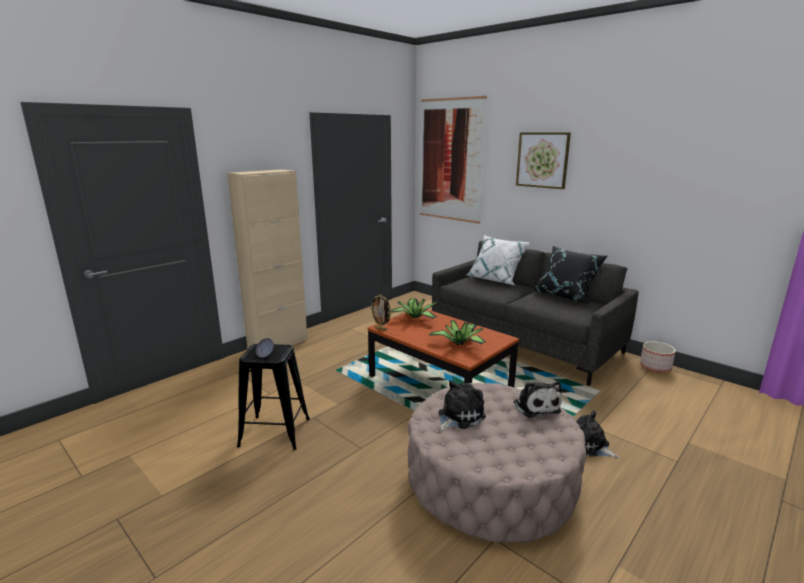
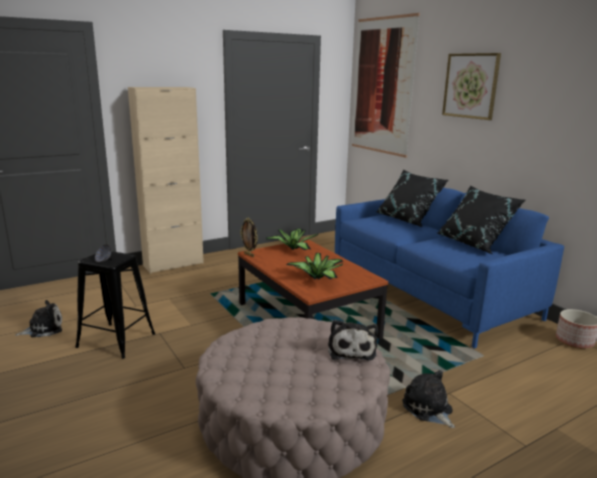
camera: 15 degrees right, 0 degrees up
grey sofa [432,241,639,386] -> blue sofa [335,188,564,349]
plush toy [438,380,486,431] -> plush toy moved to [15,300,62,337]
white pillow [467,235,531,285] -> black pillow [377,170,449,227]

